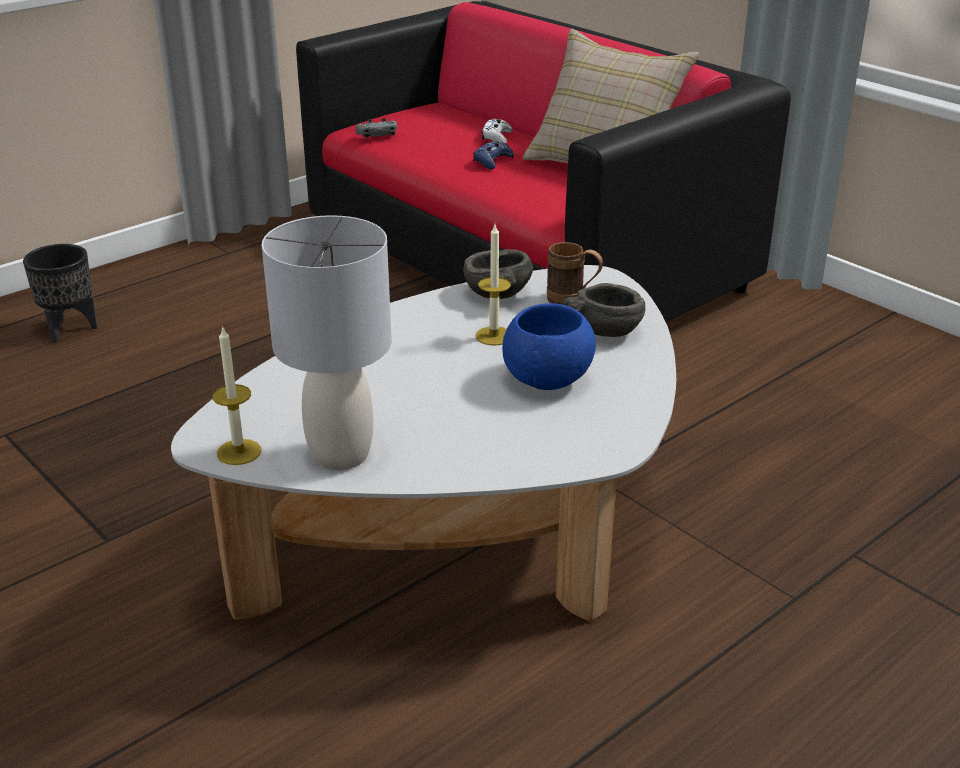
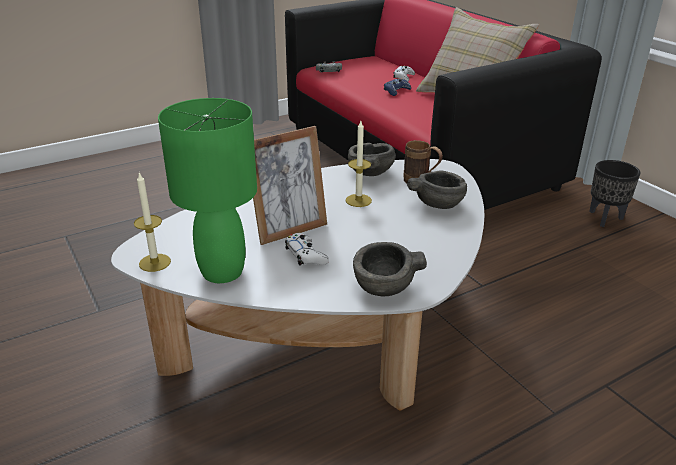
camera: 10 degrees right, 0 degrees up
black planter [23,244,97,342] -> black planter moved to [589,160,640,227]
grey table lamp [261,215,392,470] -> green table lamp [158,98,257,283]
blue bowl [502,303,596,390] -> none
none -> picture frame [253,126,327,245]
none -> white game controller [285,233,329,266]
none -> grey bowl [353,242,427,296]

